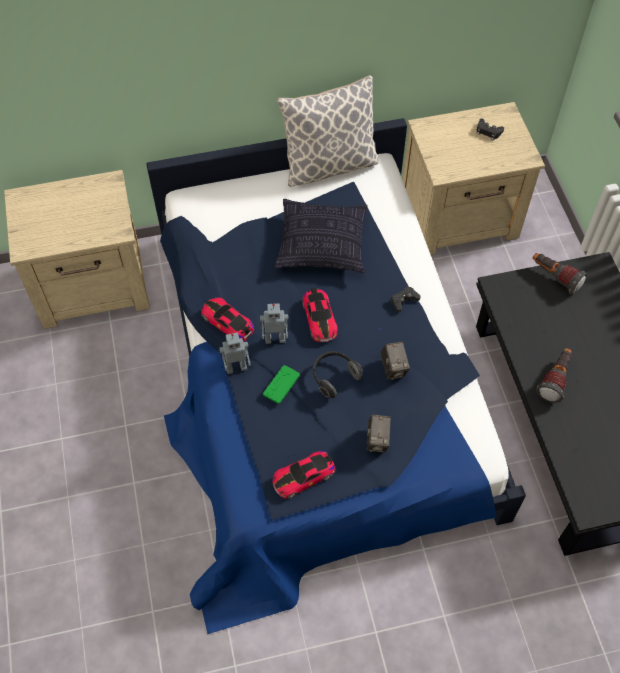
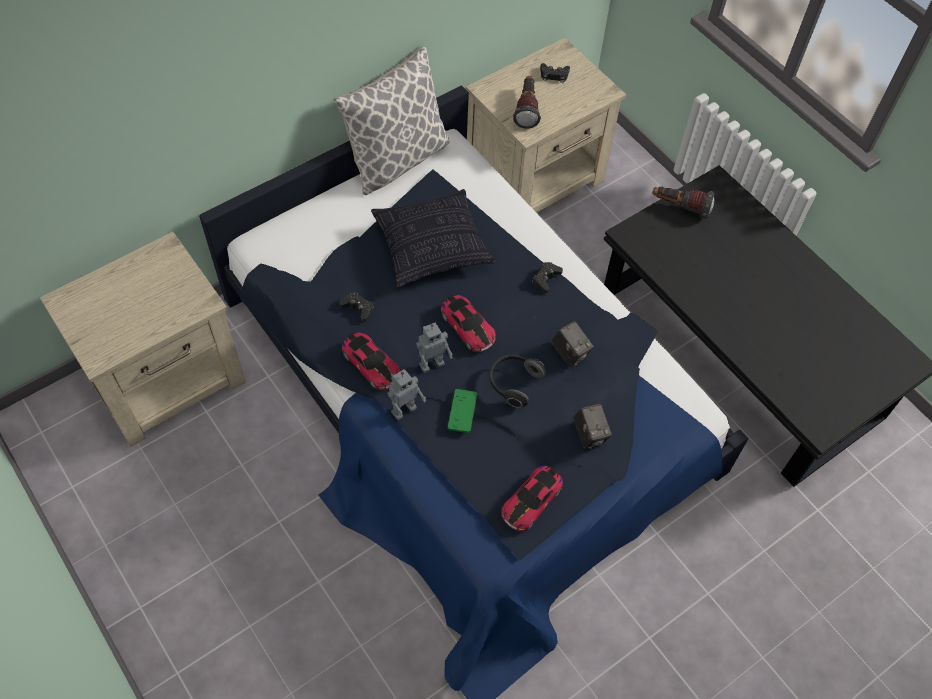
camera: 25 degrees left, 0 degrees up
toy car [201,298,254,341] -> toy car turned 150 degrees counterclockwise [342,332,400,390]
flashlight [536,348,572,403] -> flashlight moved to [513,76,541,129]
none -> black game controller [340,291,374,322]

